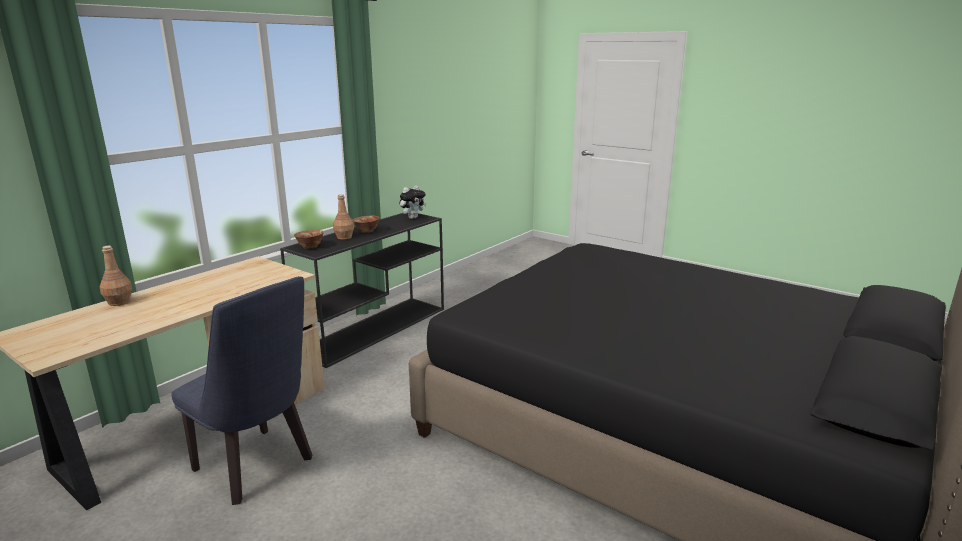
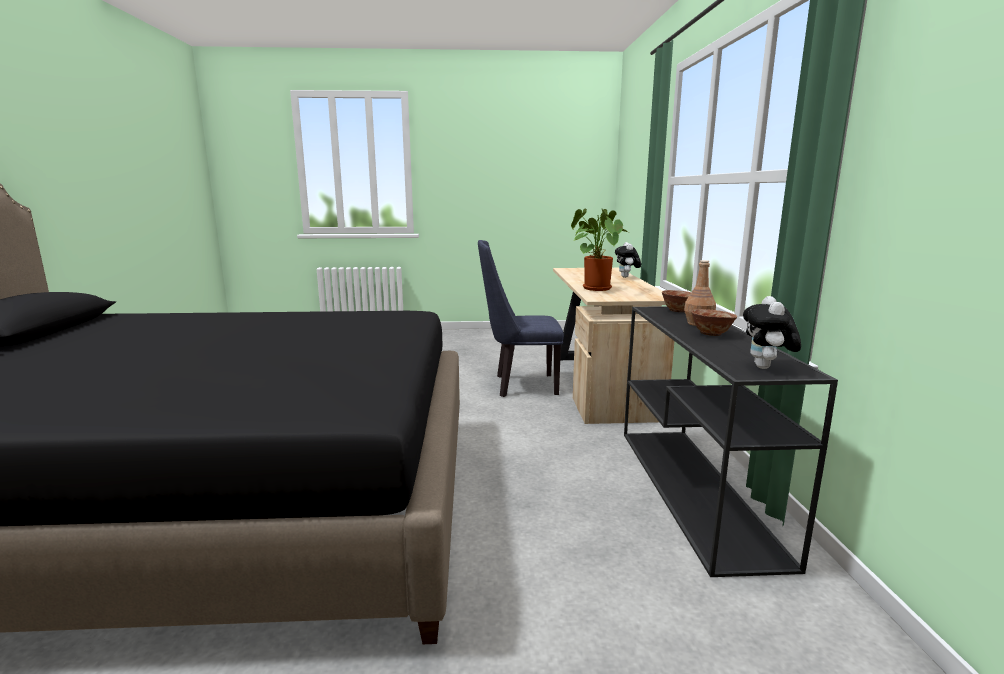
camera: 140 degrees right, 5 degrees down
brown bottle [100,246,132,306] -> plush toy [615,242,641,278]
none -> potted plant [571,208,628,291]

